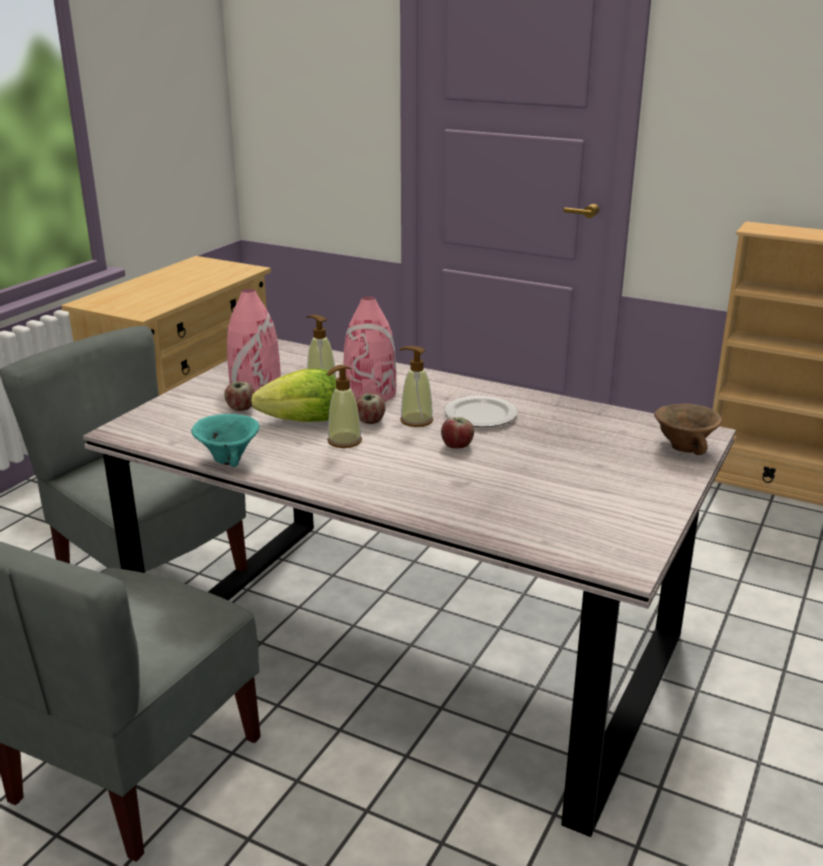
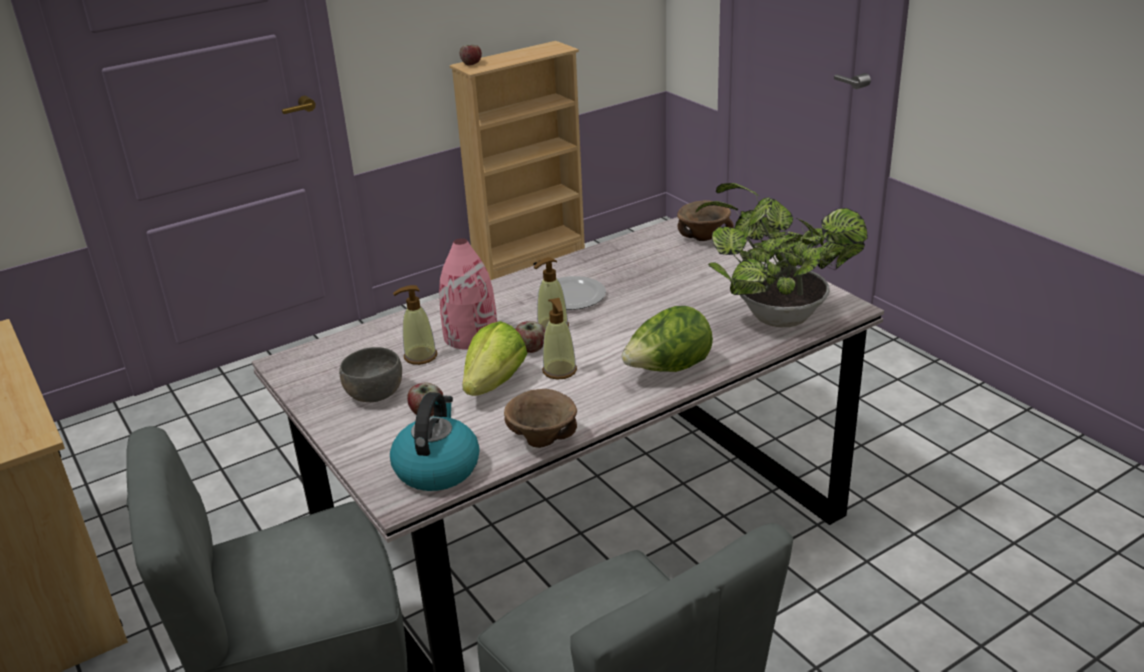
camera: 60 degrees left, 5 degrees up
turquoise bowl [191,414,260,467] -> brown bowl [504,389,577,448]
pink vase [227,289,281,392] -> grey bowl [339,347,402,402]
apple [441,417,474,448] -> apple moved to [460,45,482,66]
none -> kettle [390,392,480,491]
none -> lettuce [622,306,713,372]
none -> potted plant [695,183,867,327]

